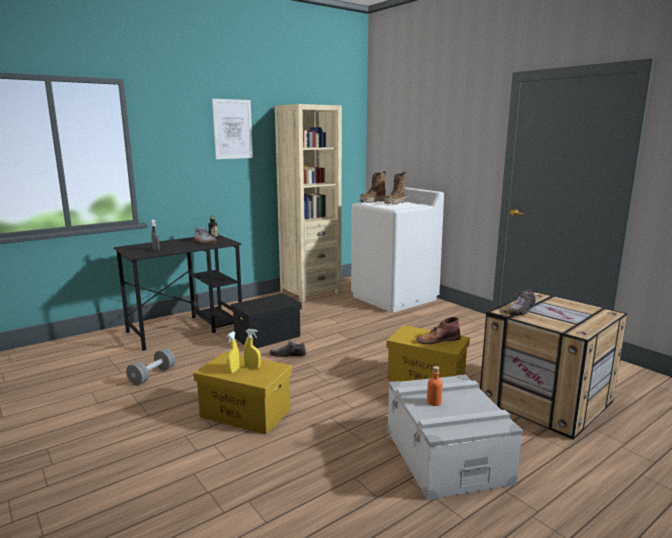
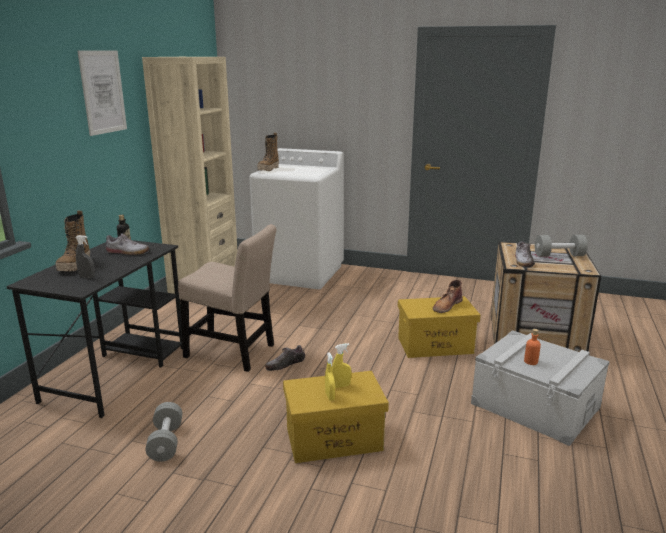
camera: 35 degrees left, 5 degrees up
black storage box [231,293,302,348] -> beige chair [178,224,276,372]
boot [384,172,406,204] -> boot moved to [56,211,90,271]
none -> grey dumbbell [535,235,588,257]

